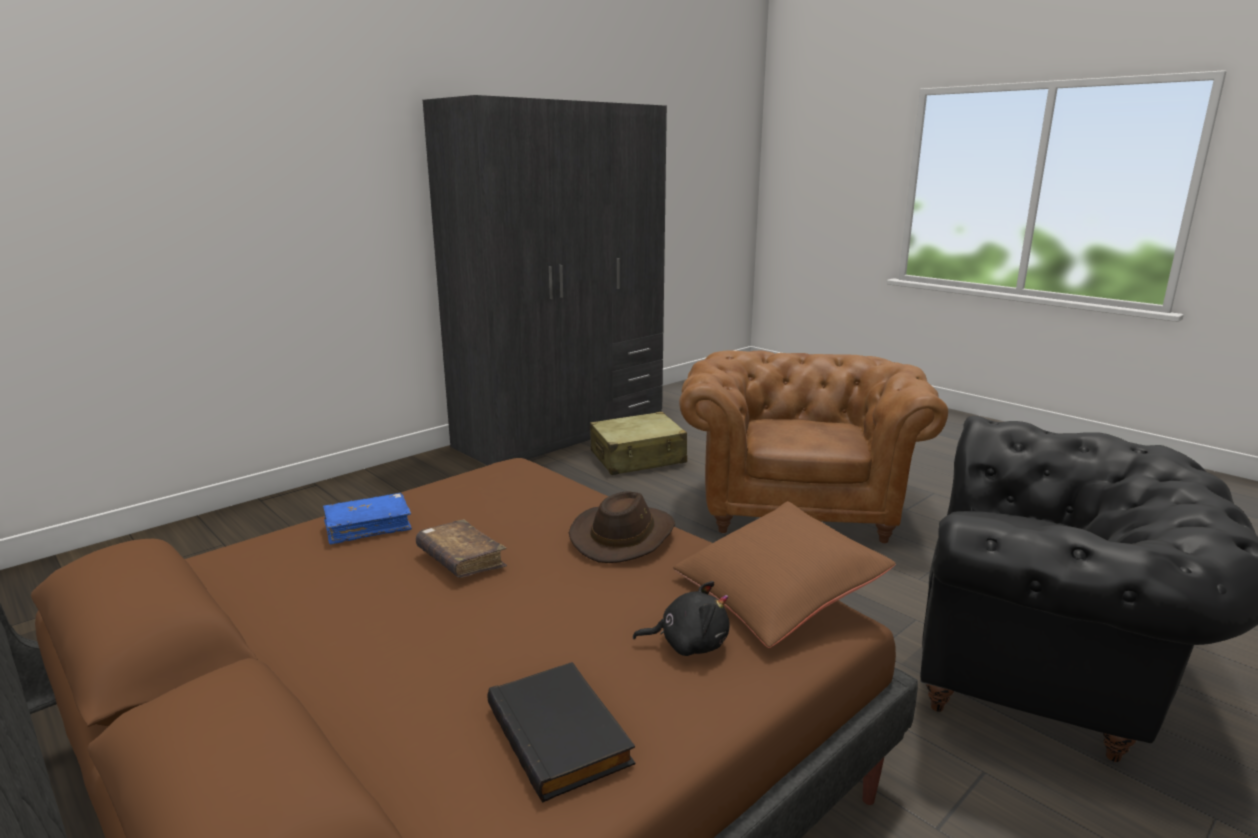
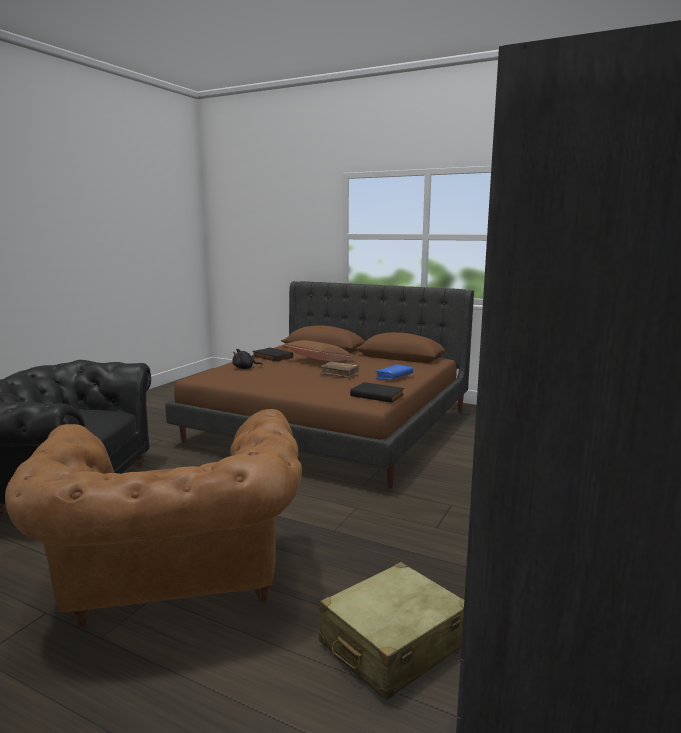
camera: 160 degrees right, 5 degrees down
brown hat [569,491,675,563] -> none
brown pillow [673,501,895,648] -> brown pillow moved to [284,340,354,361]
none -> black book [350,382,404,403]

